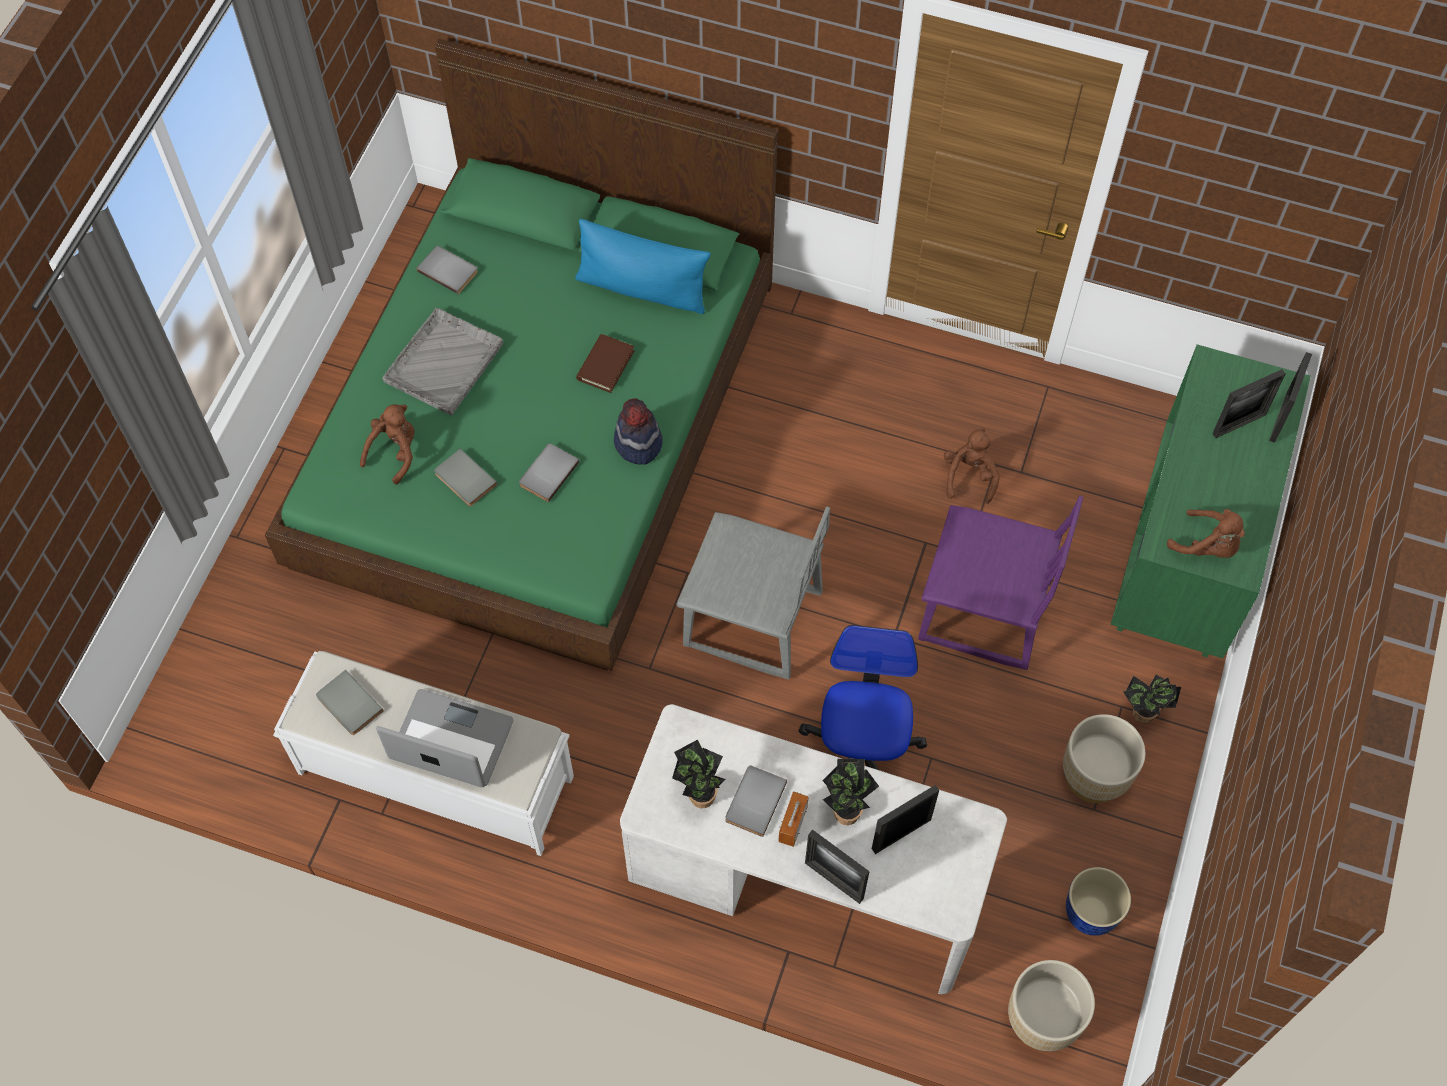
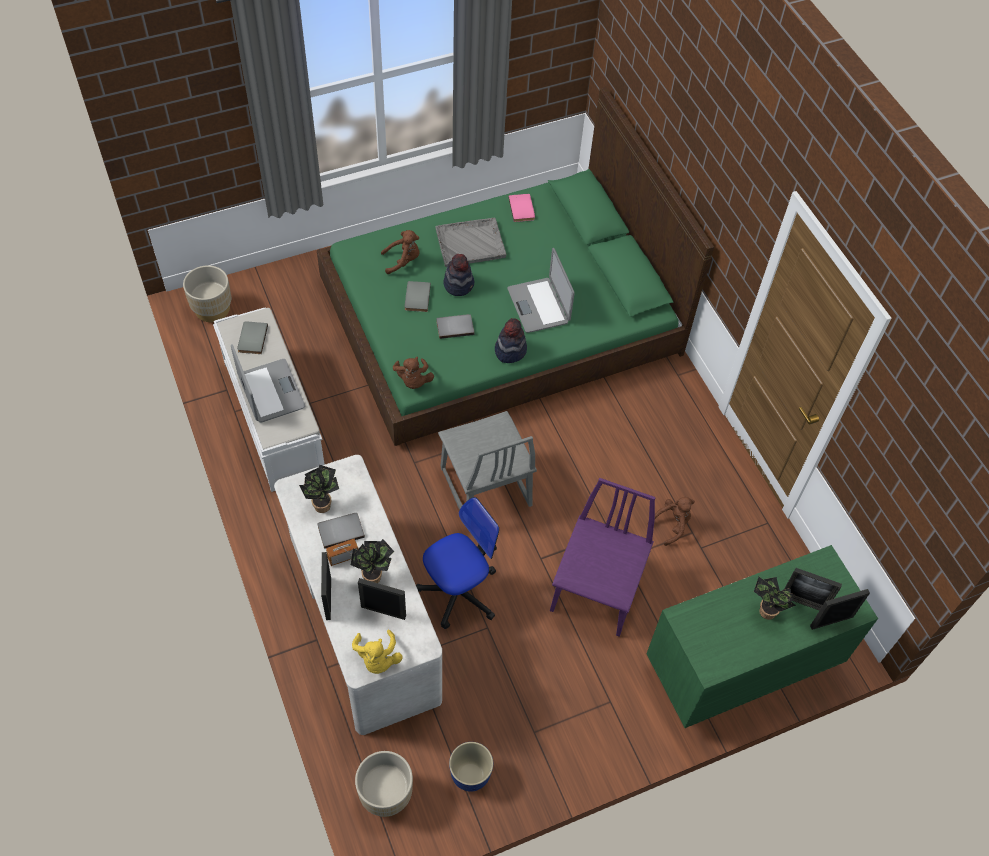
camera: 45 degrees right, 5 degrees down
grey book [416,246,478,295] -> pink book [508,194,535,222]
blue pillow [575,219,711,314] -> none
brown book [576,334,635,393] -> laptop [507,248,575,333]
purple chair [918,496,1084,670] -> purple chair turned 135 degrees counterclockwise [550,478,655,637]
beige planter [1063,714,1145,803] -> beige planter moved to [183,265,231,322]
potted plant [1123,675,1181,723] -> potted plant moved to [754,577,796,620]
brown plush toy [1167,509,1245,558] -> brown plush toy moved to [393,357,434,389]
none -> yellow plush toy [352,630,403,674]
none -> hat [443,254,474,296]

